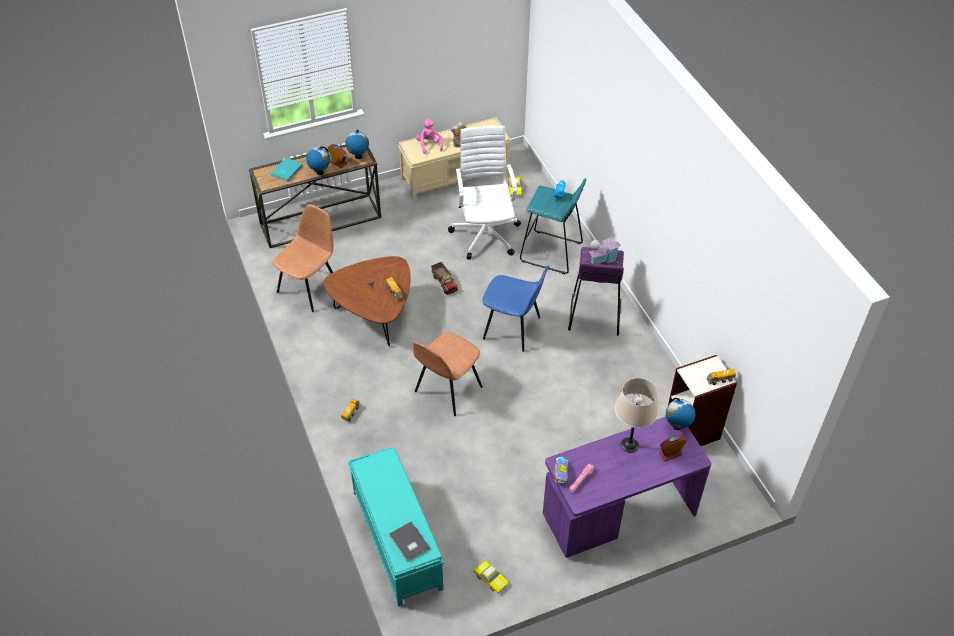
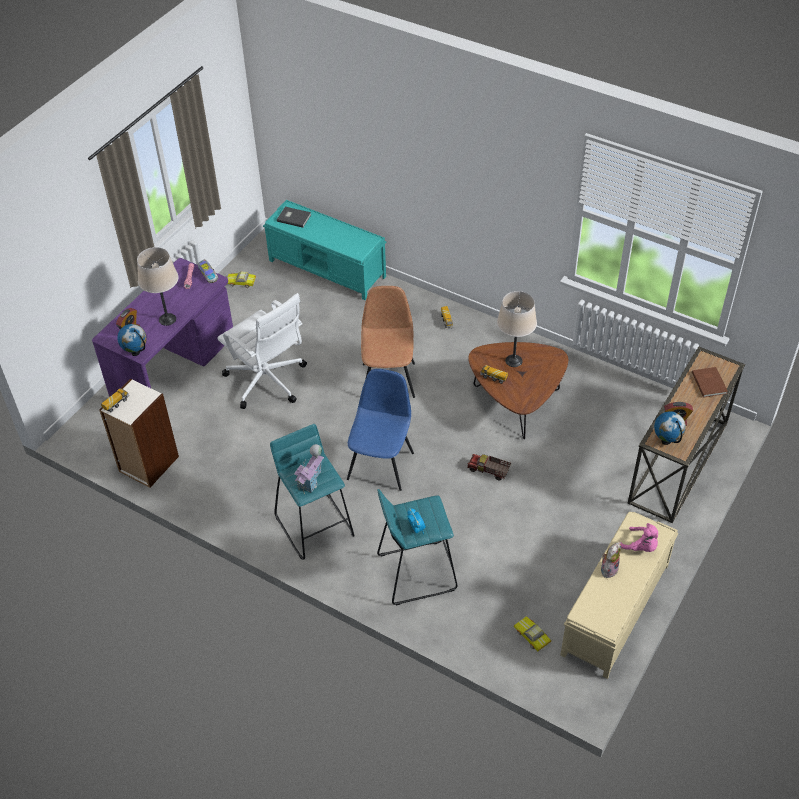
camera: 145 degrees right, 0 degrees up
turquoise book [270,158,303,182] -> brown book [692,367,728,397]
brown chair [273,204,334,312] -> none
globe [306,146,330,175] -> none
white office chair [448,126,521,260] -> white office chair moved to [217,293,307,409]
blue chair [483,265,549,352] -> blue chair turned 120 degrees clockwise [347,369,414,491]
purple stool [568,247,624,336] -> turquoise stool [270,424,355,560]
none -> beige table lamp [497,291,537,367]

